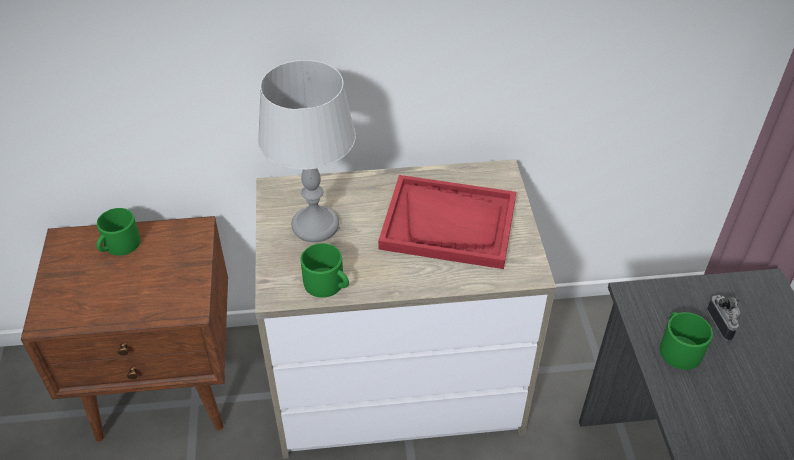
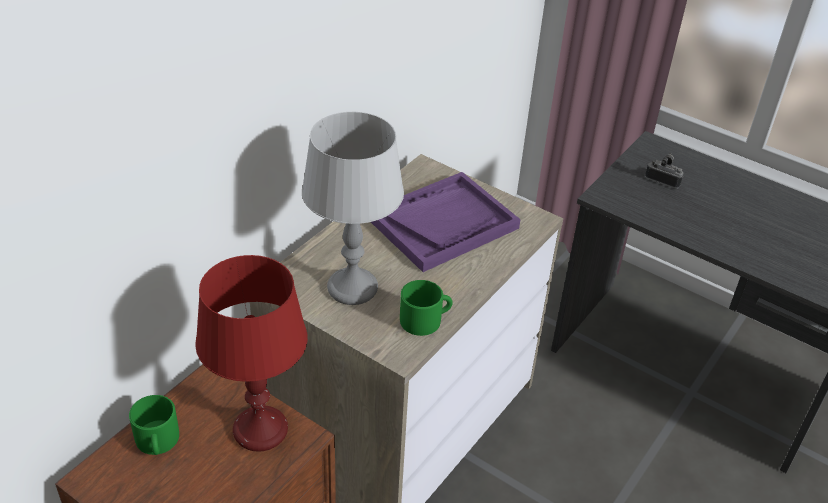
camera: 50 degrees left, 5 degrees down
red tray [378,175,516,269] -> purple tray [371,172,521,272]
green mug [660,312,713,370] -> none
none -> red table lamp [195,255,308,452]

